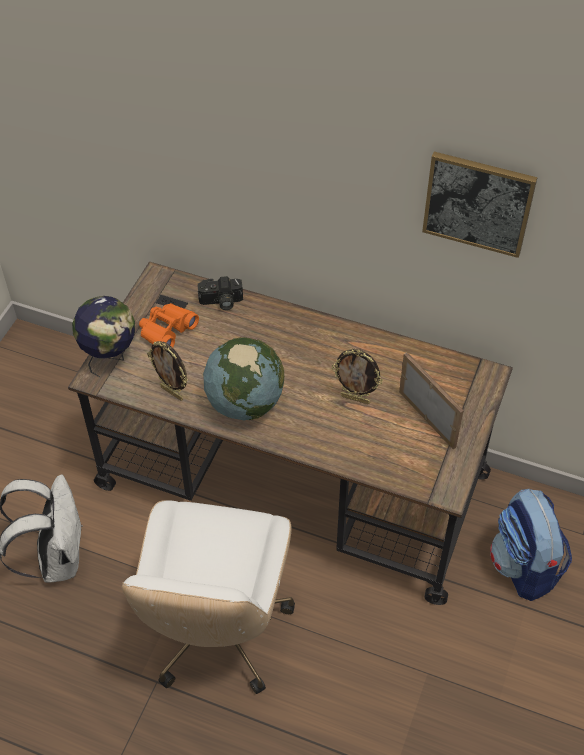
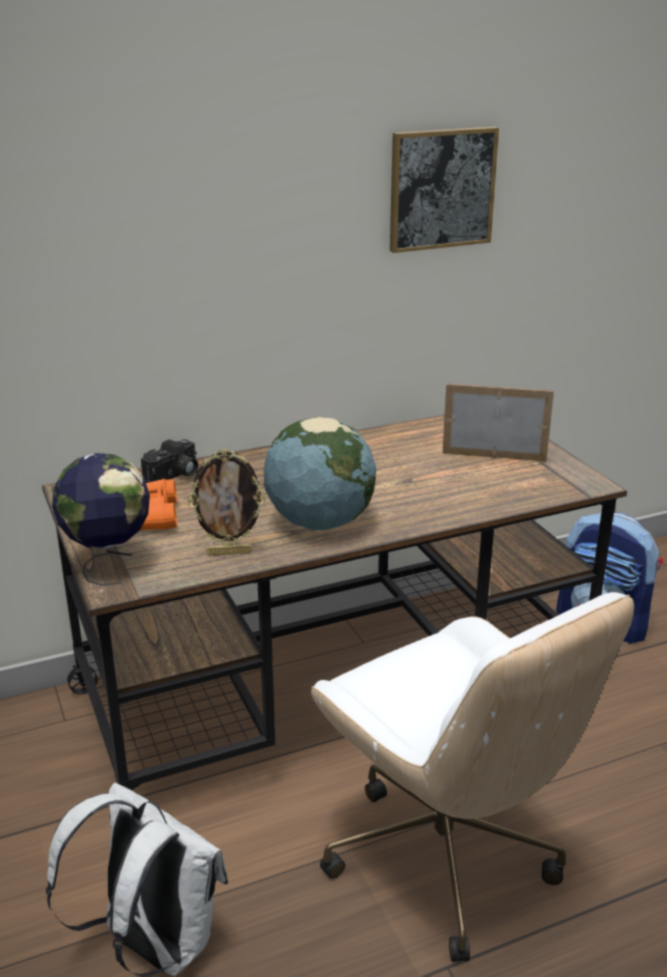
camera: 45 degrees left, 25 degrees down
picture frame [332,349,383,404] -> none

